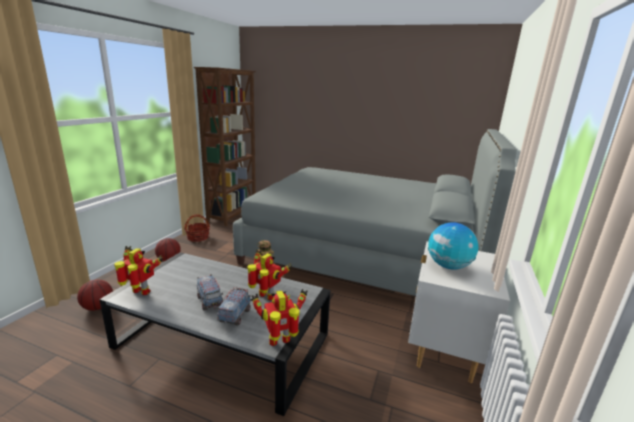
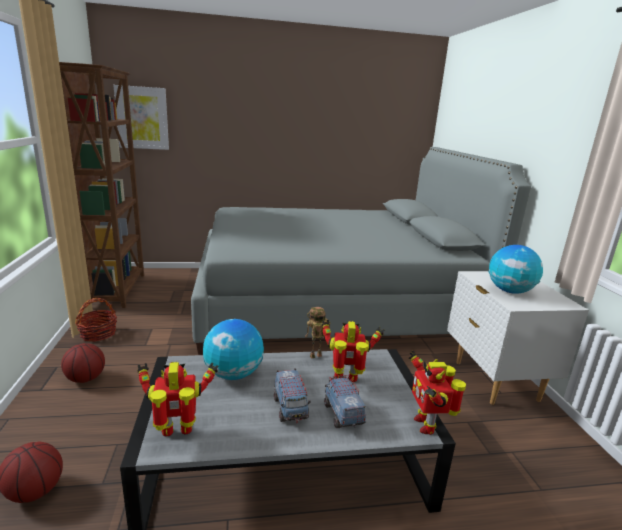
camera: 30 degrees left, 0 degrees up
toy truck [197,274,223,310] -> toy truck turned 45 degrees clockwise [274,368,310,422]
toy robot [251,289,308,346] -> toy robot turned 45 degrees counterclockwise [408,351,466,435]
none -> picture [113,85,169,150]
none -> globe [203,319,264,380]

